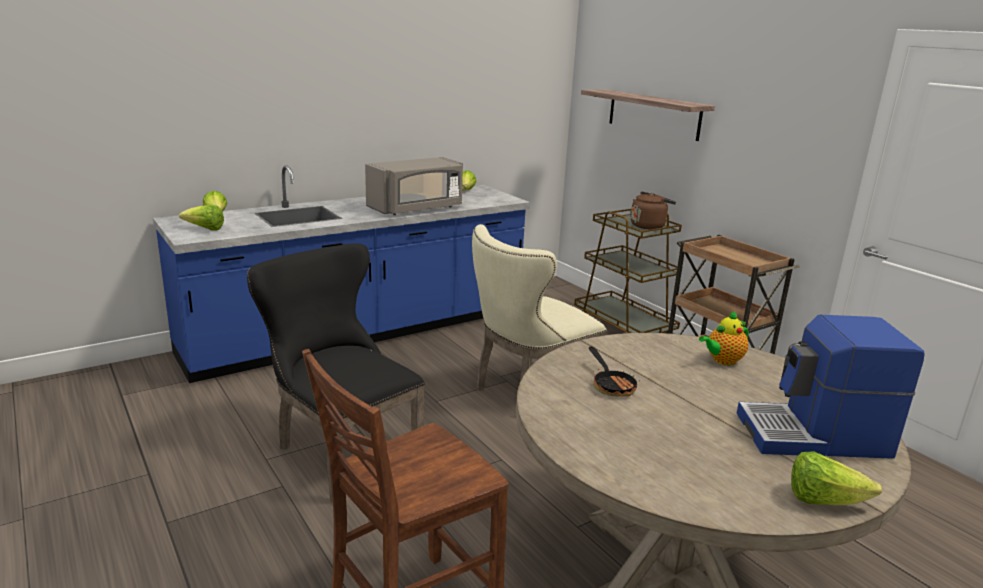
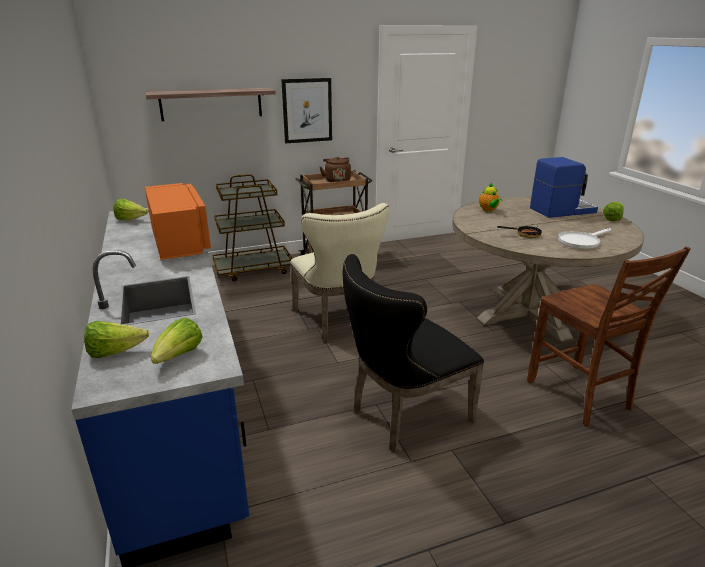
camera: 75 degrees left, 5 degrees up
grey microwave [365,157,463,215] -> orange microwave [145,183,211,260]
brown kettle [631,192,676,230] -> brown kettle moved to [320,156,351,182]
coffee machine [737,315,925,459] -> coffee machine turned 120 degrees counterclockwise [530,157,598,218]
none -> picture [281,78,332,143]
none -> white frying pan [558,228,611,249]

